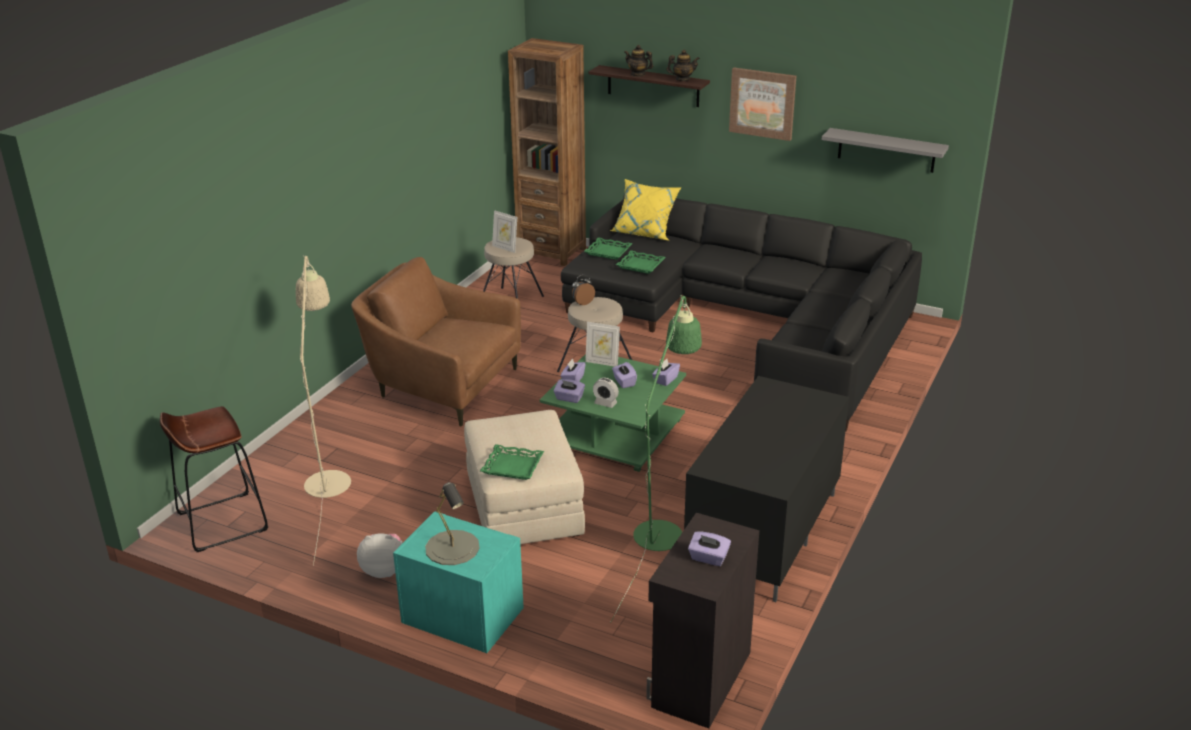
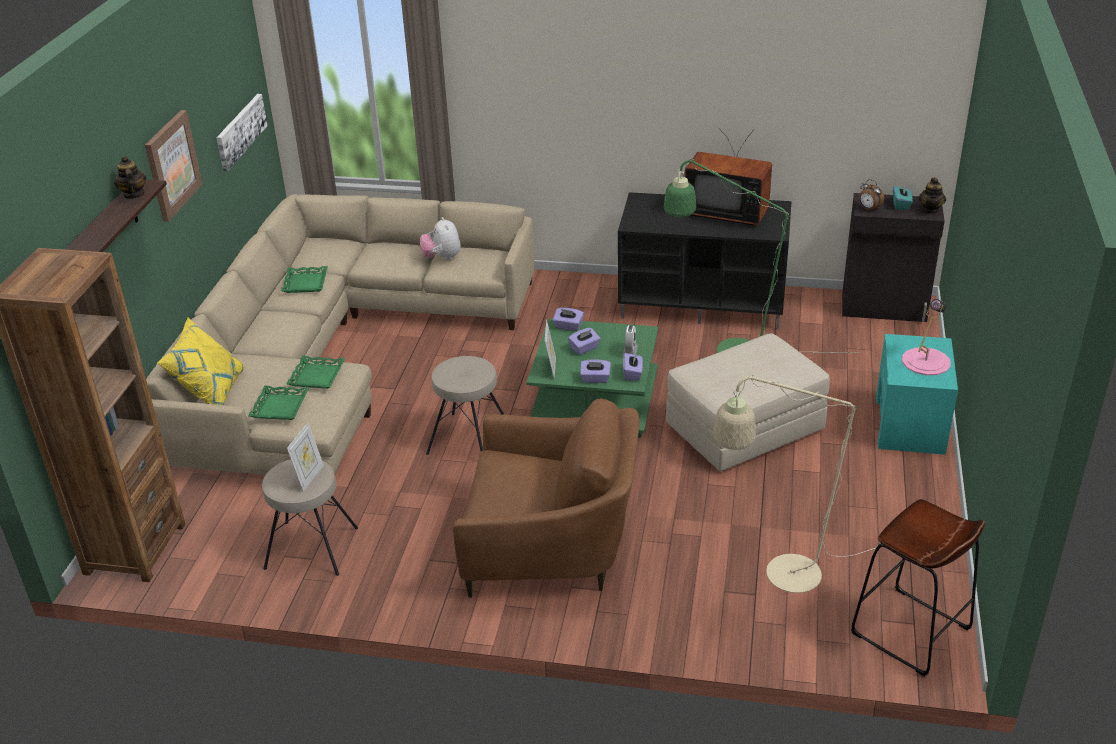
camera: 105 degrees left, 5 degrees up
brown armchair [351,257,521,427] -> brown armchair turned 90 degrees counterclockwise [453,398,640,598]
plush toy [357,533,402,578] -> plush toy moved to [420,217,461,260]
grey table lamp [425,482,480,565] -> pink table lamp [902,299,951,375]
green tray [480,444,544,480] -> green tray moved to [281,266,328,293]
black sofa [561,193,922,432] -> beige sofa [146,194,535,475]
alarm clock [572,275,595,305] -> alarm clock moved to [859,179,884,210]
teapot [624,45,653,77] -> teapot moved to [919,177,946,214]
purple tissue box [688,531,731,566] -> turquoise tissue box [893,184,913,210]
grey shelf [822,128,949,173] -> picture [216,94,268,171]
none -> television [685,129,772,225]

